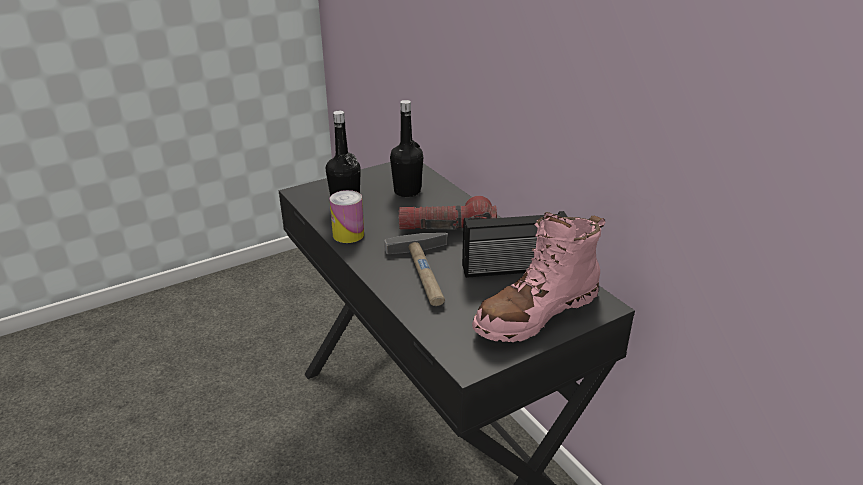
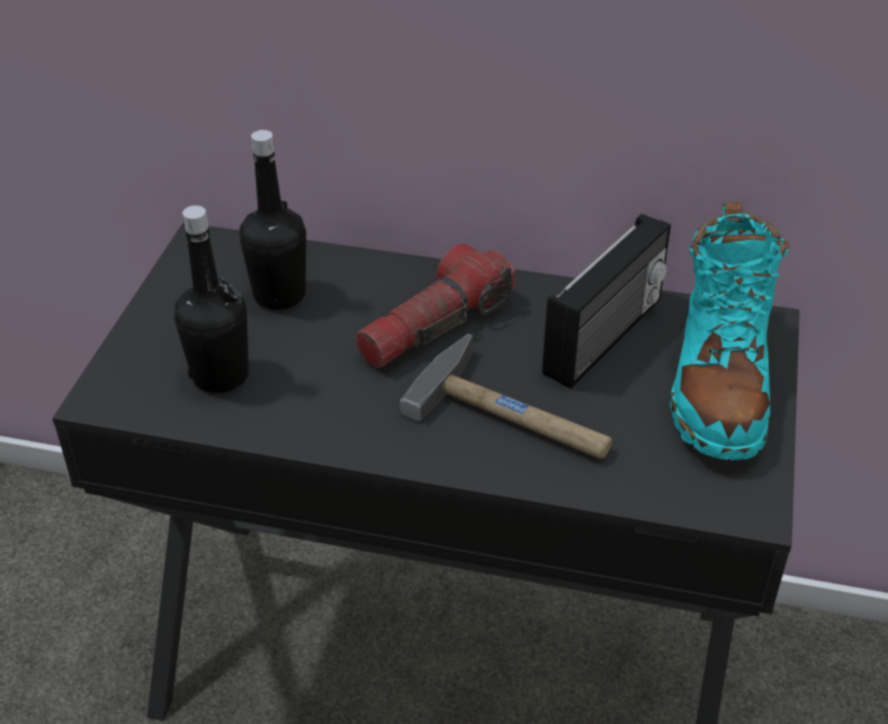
camera: 45 degrees left, 10 degrees up
can [330,190,364,243] -> none
pink boot [472,212,605,342] -> turquoise boot [670,201,789,460]

